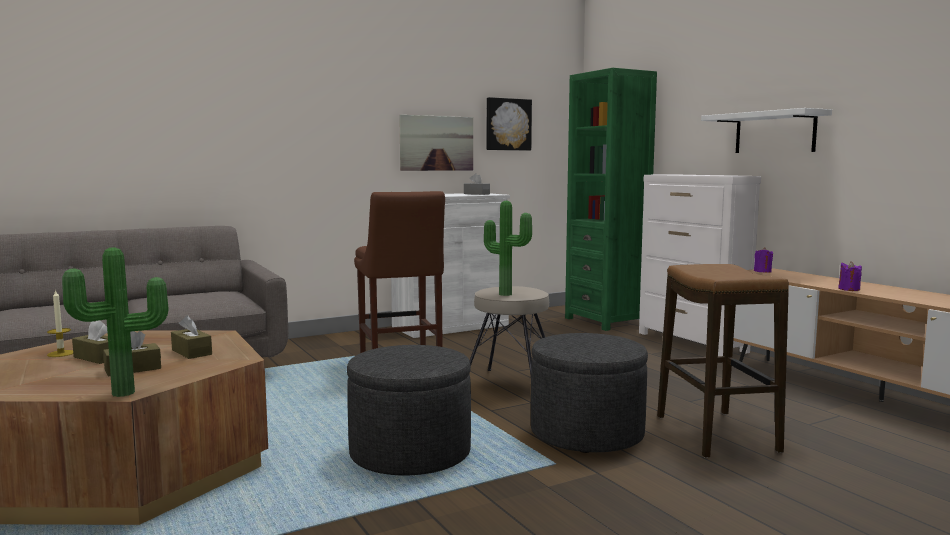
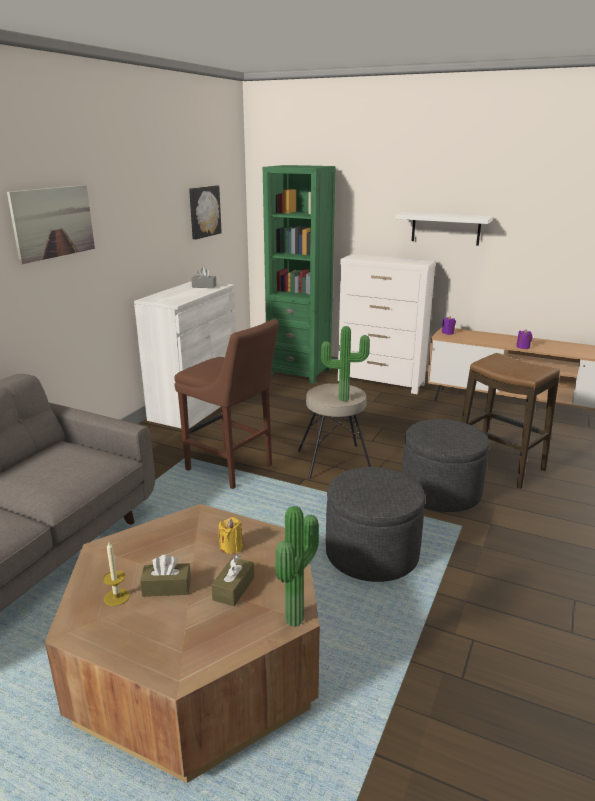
camera: 35 degrees left, 15 degrees up
brown tissue box [171,315,212,359] -> yellow candle [219,517,243,554]
picture [399,115,473,171] -> picture moved to [7,185,95,264]

